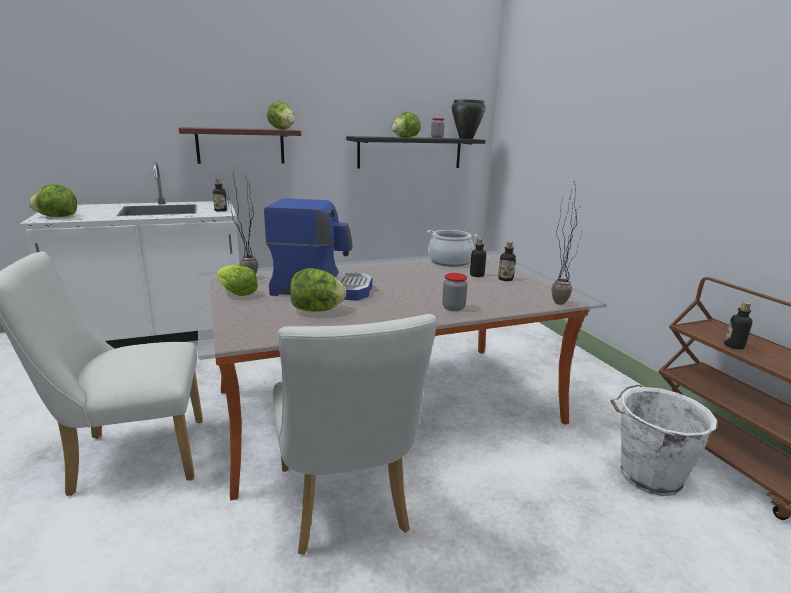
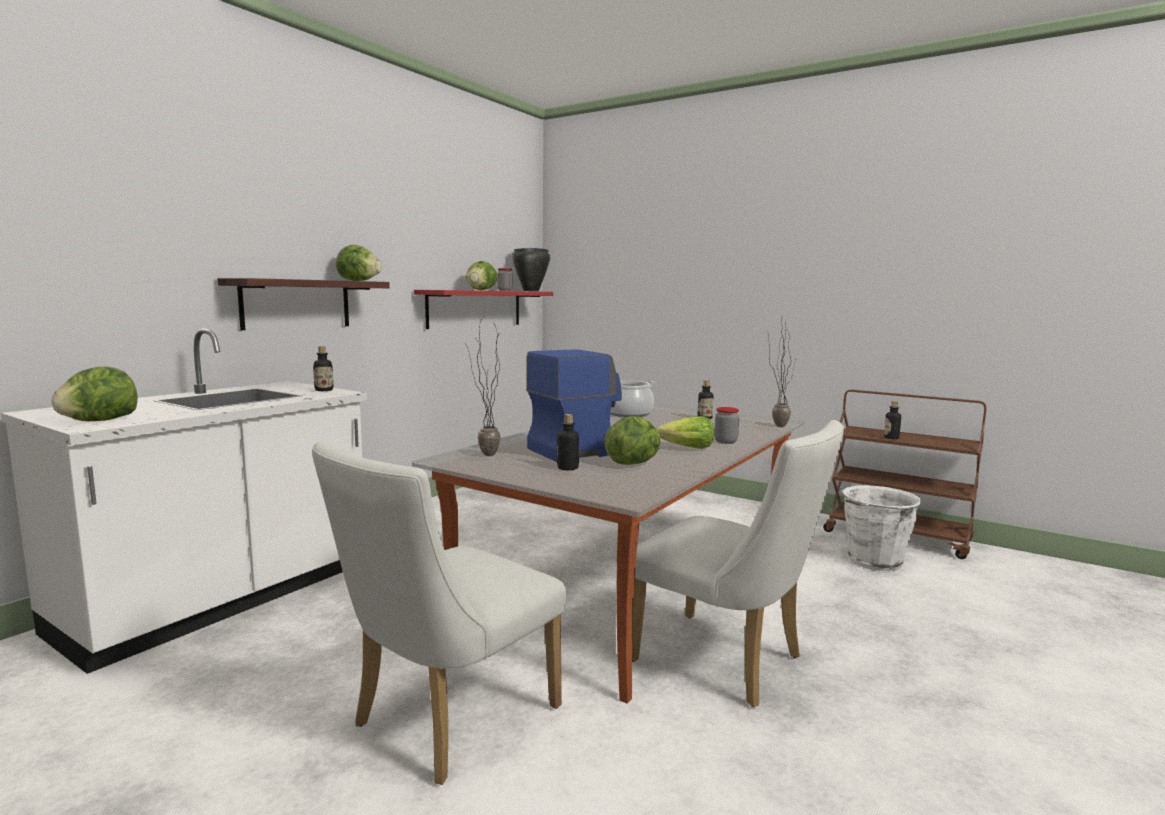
camera: 35 degrees left, 10 degrees down
lettuce [217,265,258,296] -> lettuce moved to [656,416,714,449]
black shelf [346,136,485,169] -> red shelf [414,290,553,329]
bottle [470,238,486,277] -> bottle moved to [557,414,579,470]

